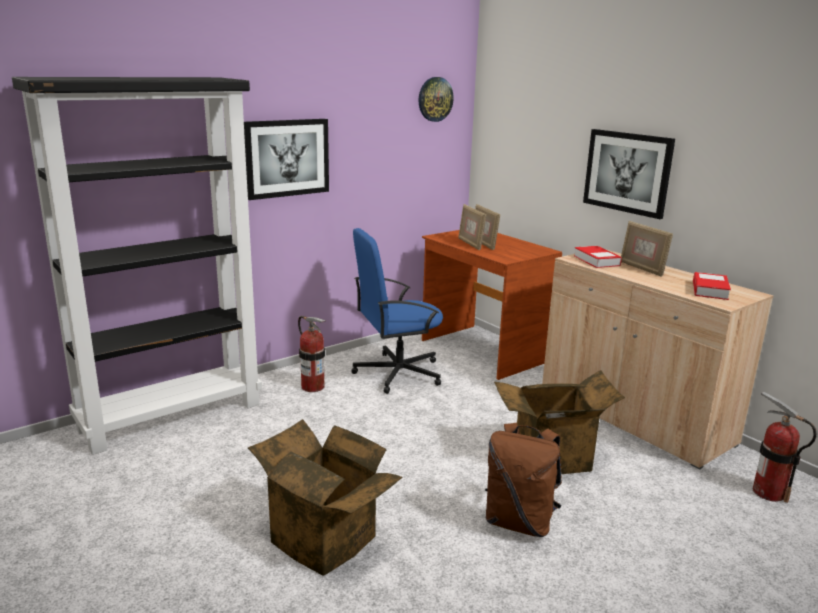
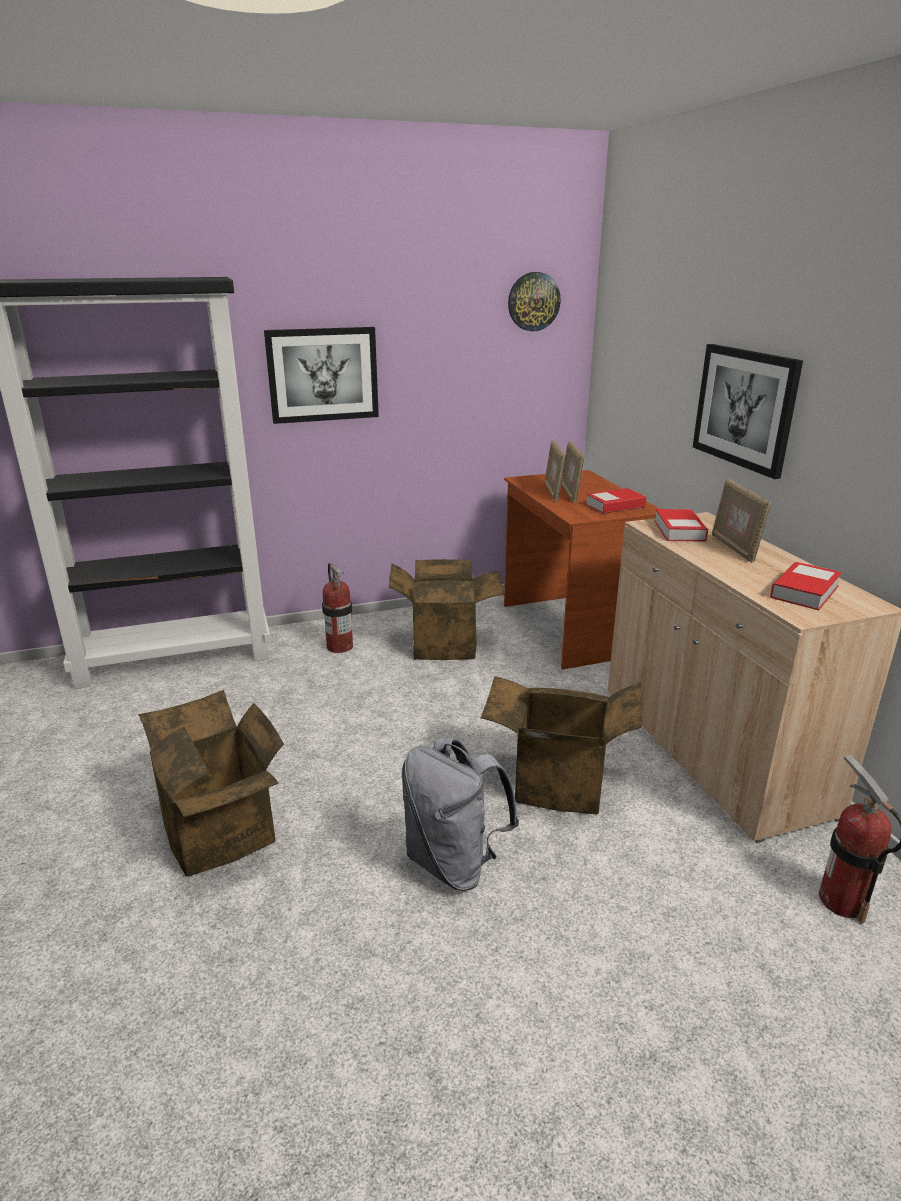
camera: 20 degrees right, 5 degrees up
blue office chair [352,228,443,394] -> cardboard box [389,559,504,660]
brown backpack [485,423,562,537] -> grey backpack [402,737,519,891]
none -> book [586,488,646,513]

